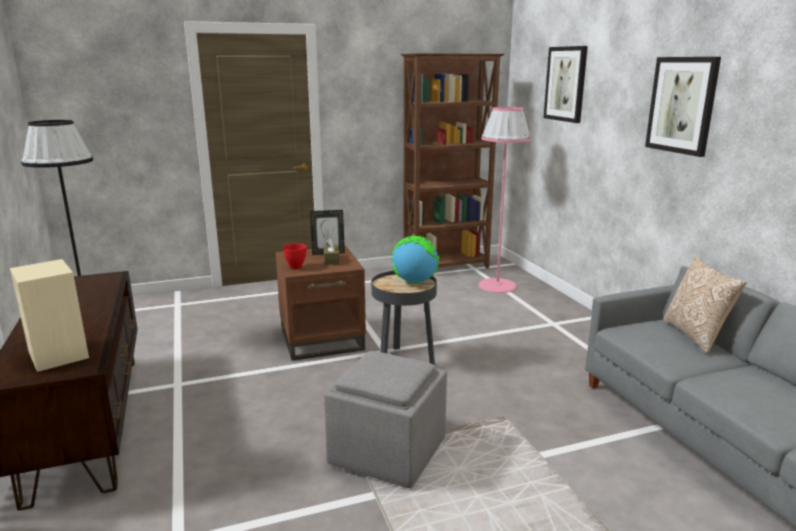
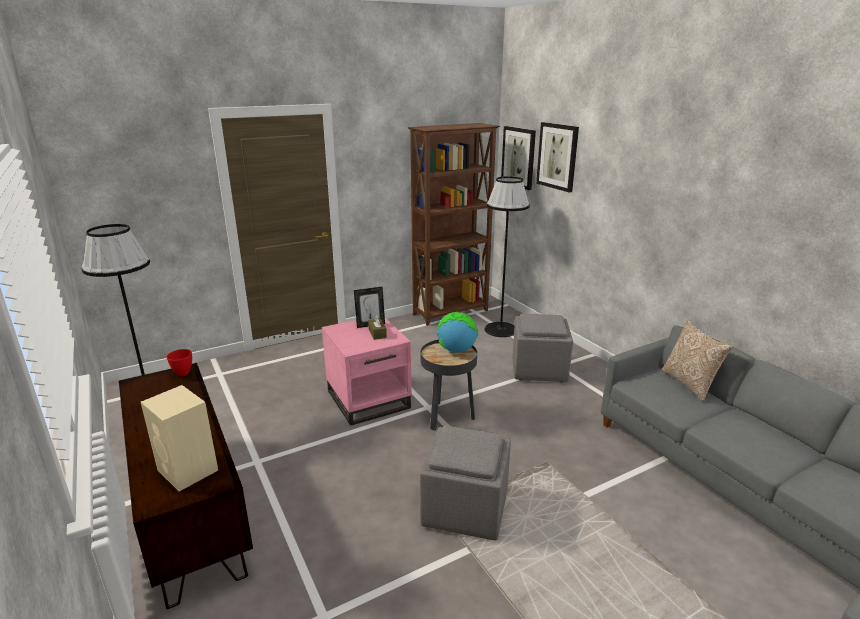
camera: 10 degrees left, 5 degrees up
brown side table [276,246,366,361] -> pink side table [322,318,412,426]
red bowl [283,243,307,269] -> red bowl moved to [167,349,192,376]
pink floor lamp [478,107,531,293] -> black floor lamp [484,176,530,337]
picture [645,57,721,157] -> picture moved to [501,126,536,190]
none -> grey ottoman [513,314,573,382]

